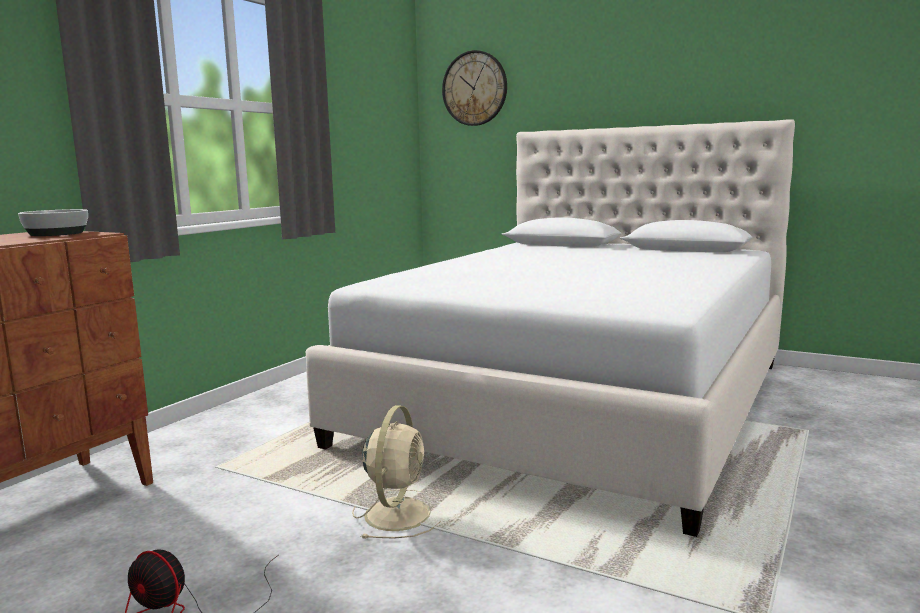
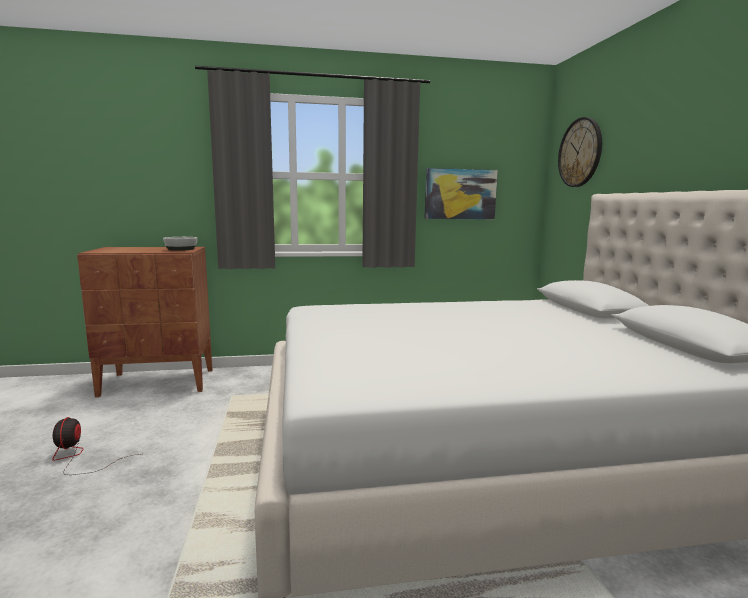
camera: 50 degrees right, 0 degrees up
beige fan [352,405,441,539] -> none
none -> picture [424,168,498,220]

